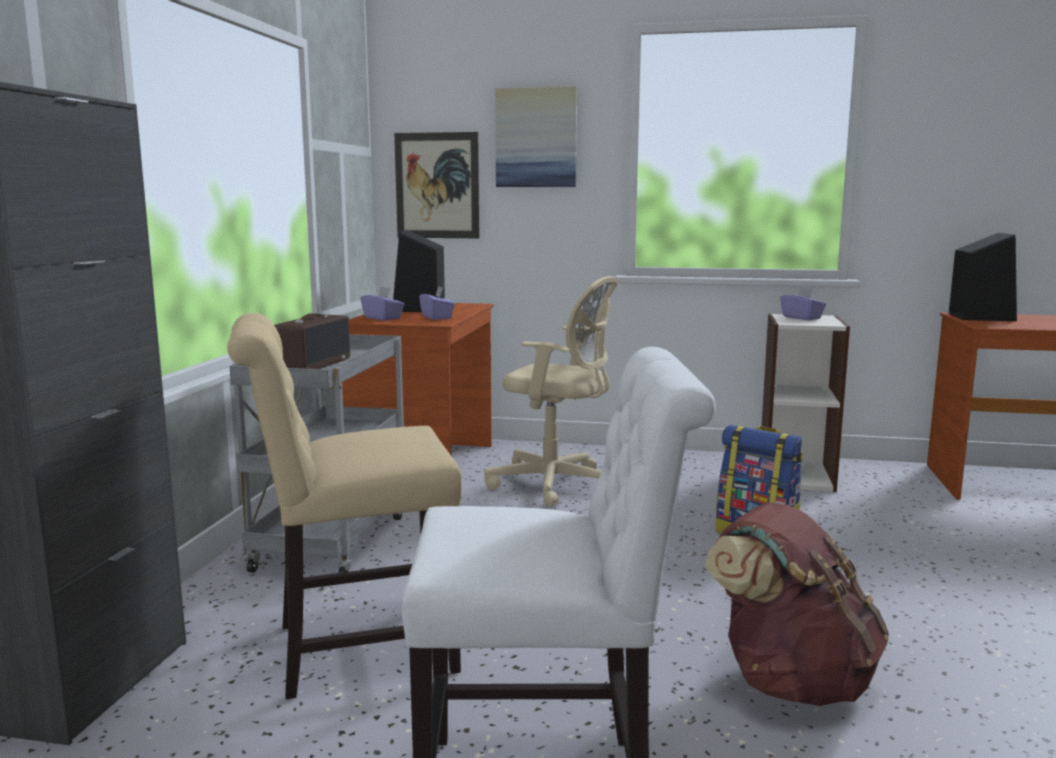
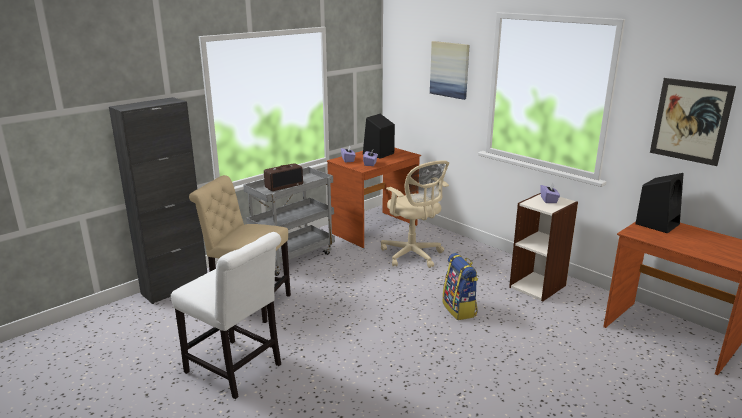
camera: 35 degrees right, 10 degrees up
picture [394,132,480,238] -> picture moved to [650,78,736,166]
brown backpack [706,502,889,706] -> none

